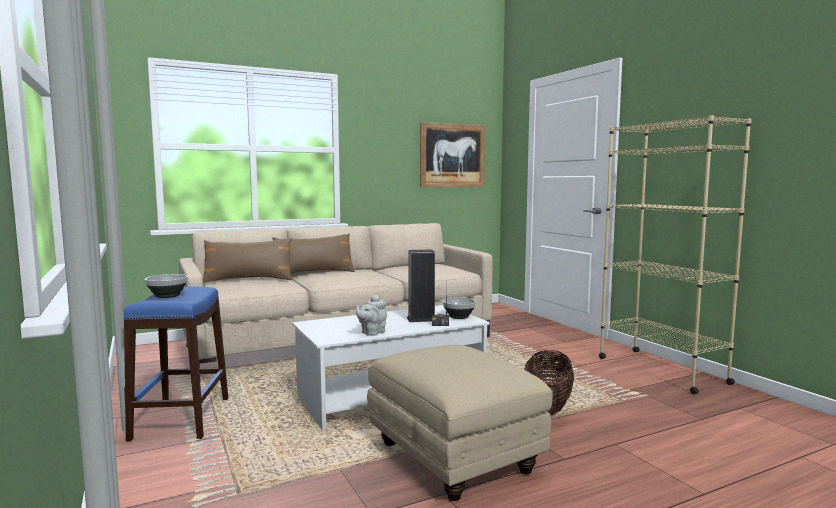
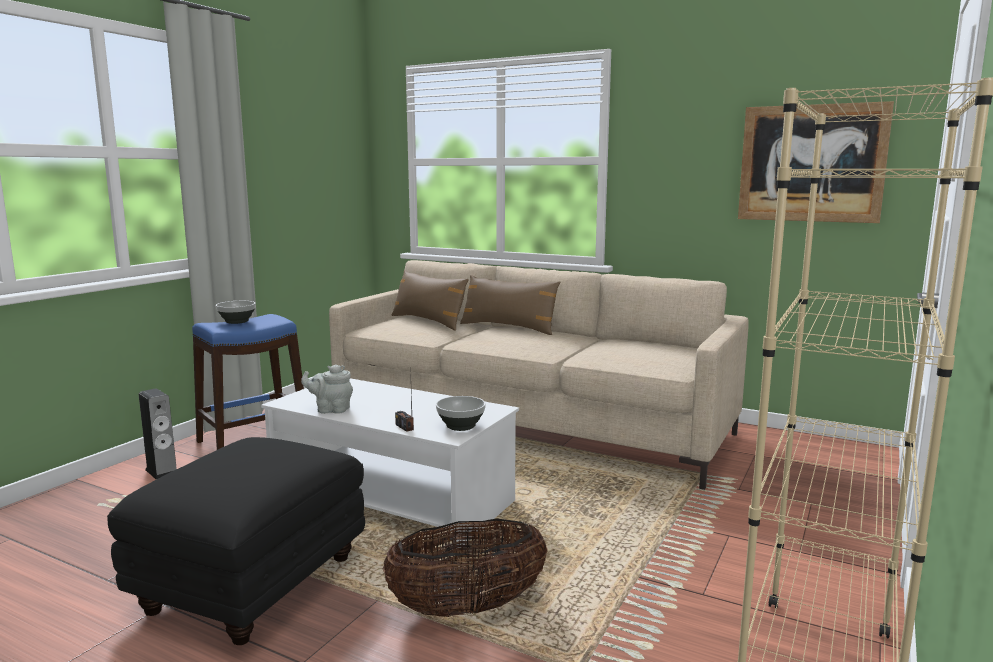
camera: 55 degrees right, 5 degrees up
beige ottoman [367,345,553,501] -> black ottoman [108,437,365,645]
speaker [407,250,435,322] -> speaker moved to [139,389,177,480]

